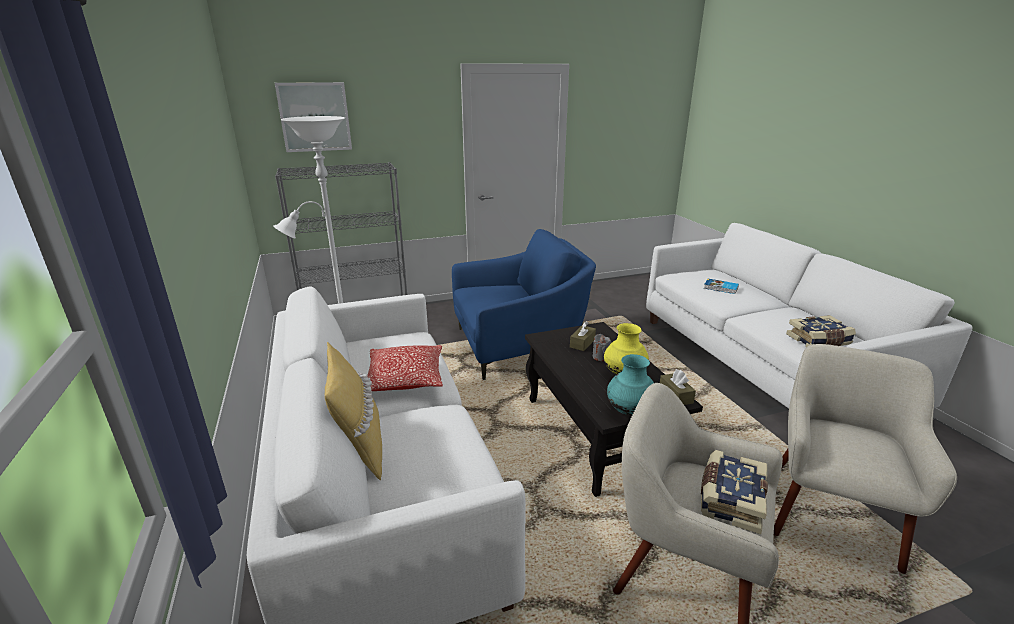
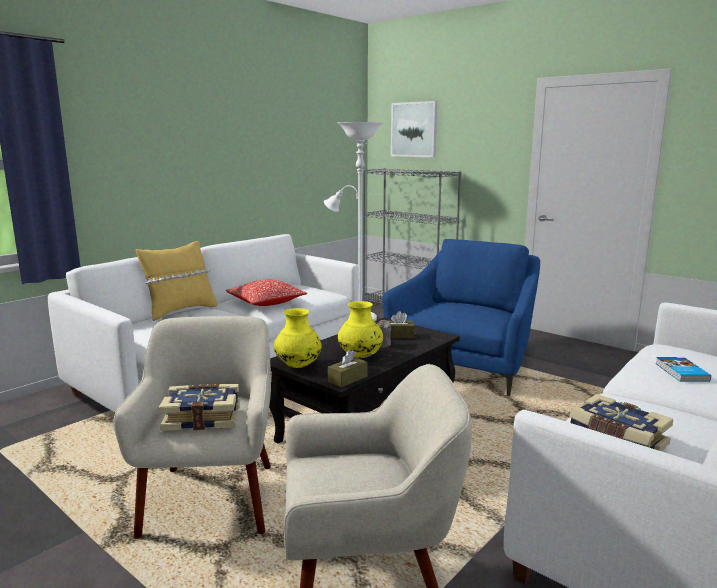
camera: 60 degrees right, 10 degrees down
blue armchair [452,229,596,380] -> blue armchair turned 105 degrees counterclockwise [382,239,540,396]
turquoise vase [607,354,654,415] -> yellow vase [274,308,322,368]

